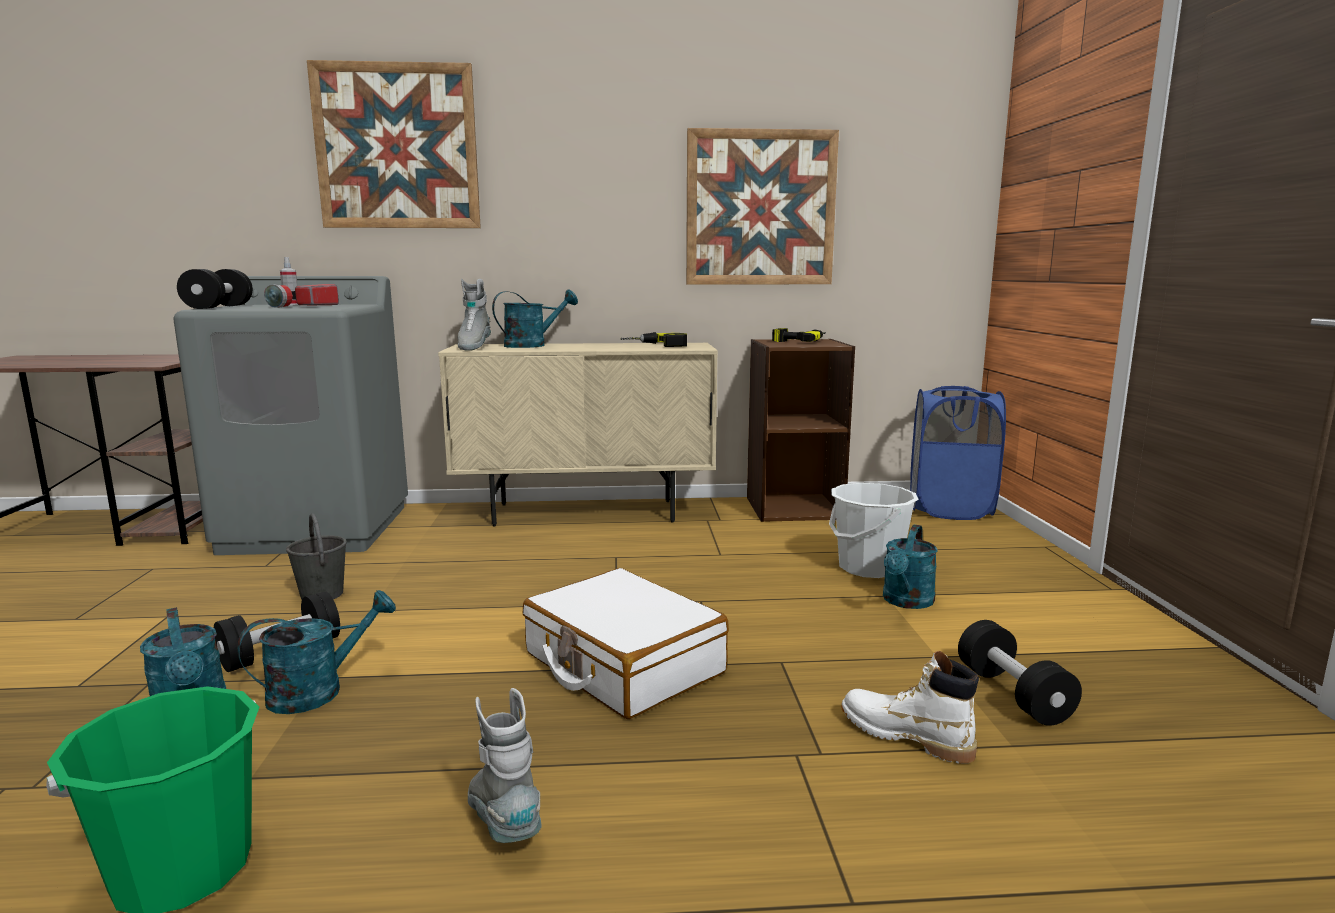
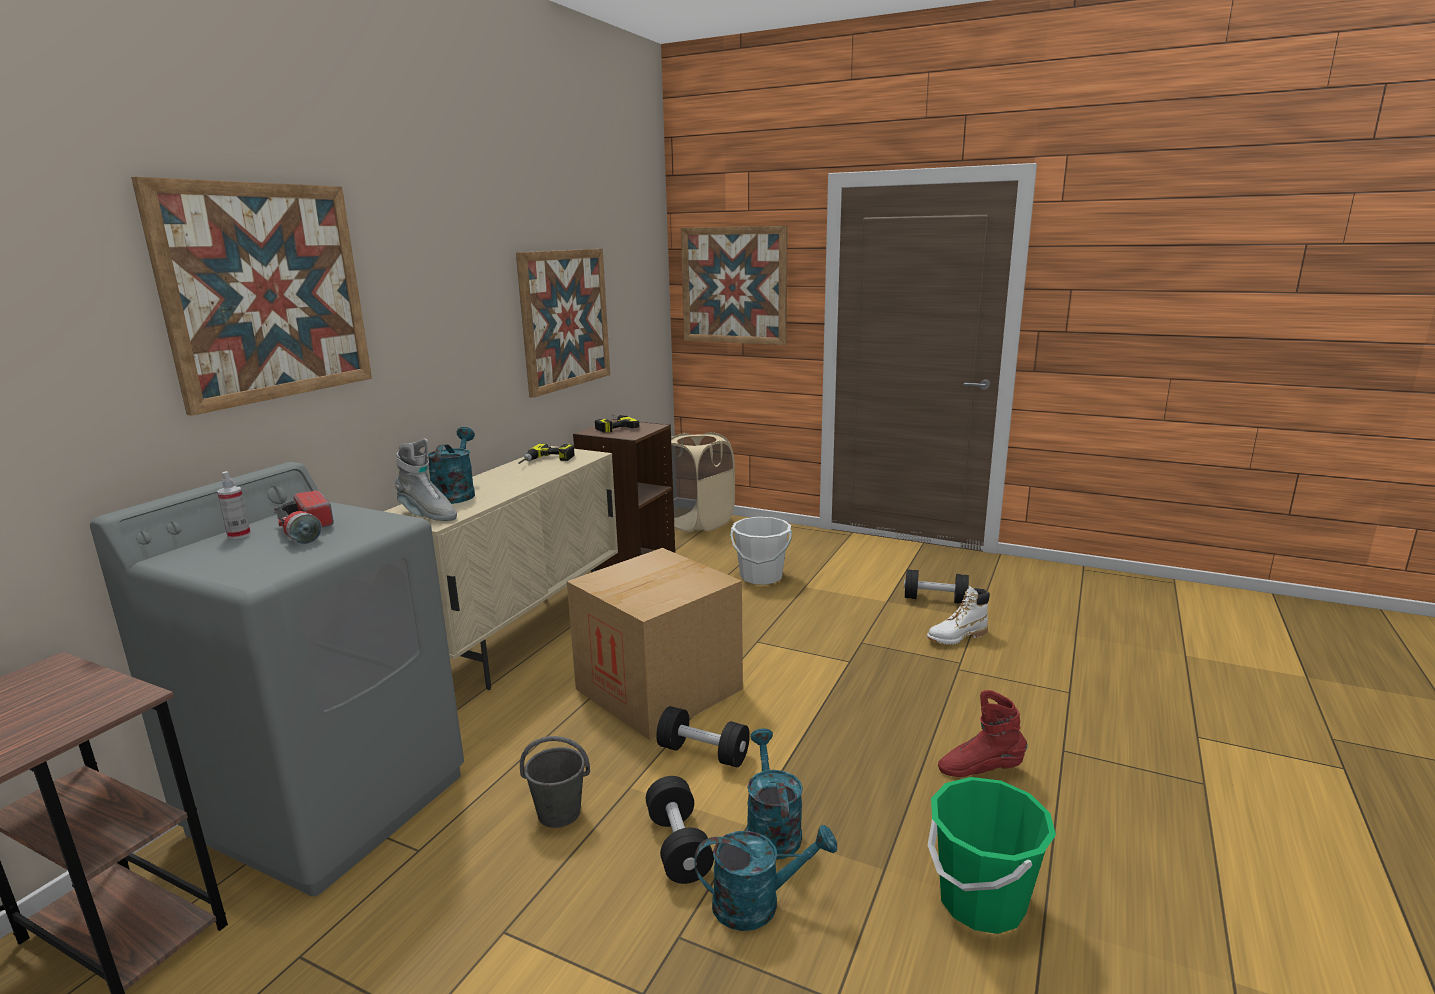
camera: 60 degrees left, 5 degrees up
black dumbbell [177,269,253,309] -> black dumbbell moved to [656,706,750,767]
grey boot [468,688,541,843] -> red boot [938,690,1027,777]
white suitcase [523,568,729,719] -> none
turquoise watering can [883,525,938,609] -> none
blue laundry basket [910,386,1006,520] -> beige laundry basket [671,432,735,532]
none -> cardboard box [567,548,743,740]
none -> picture [681,226,788,345]

